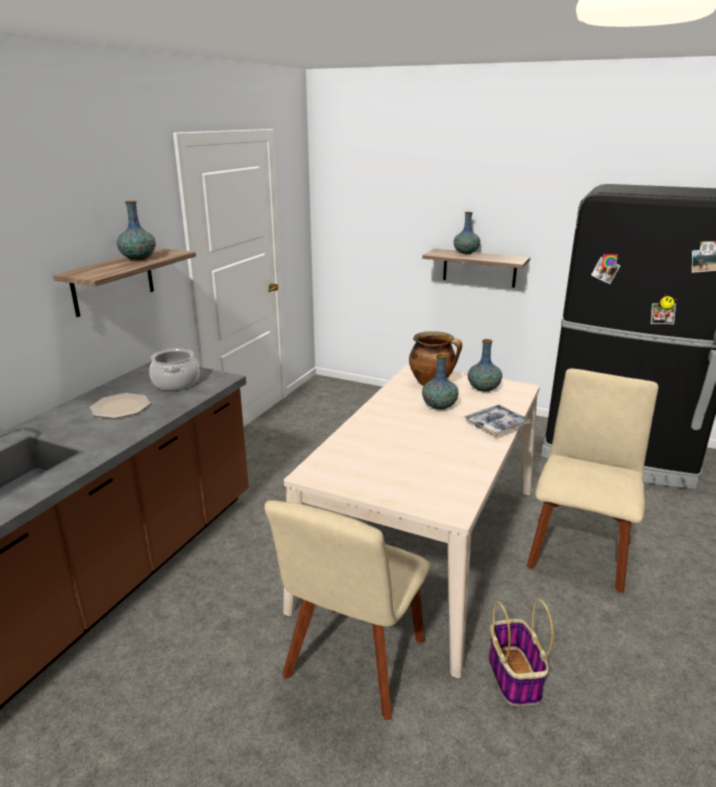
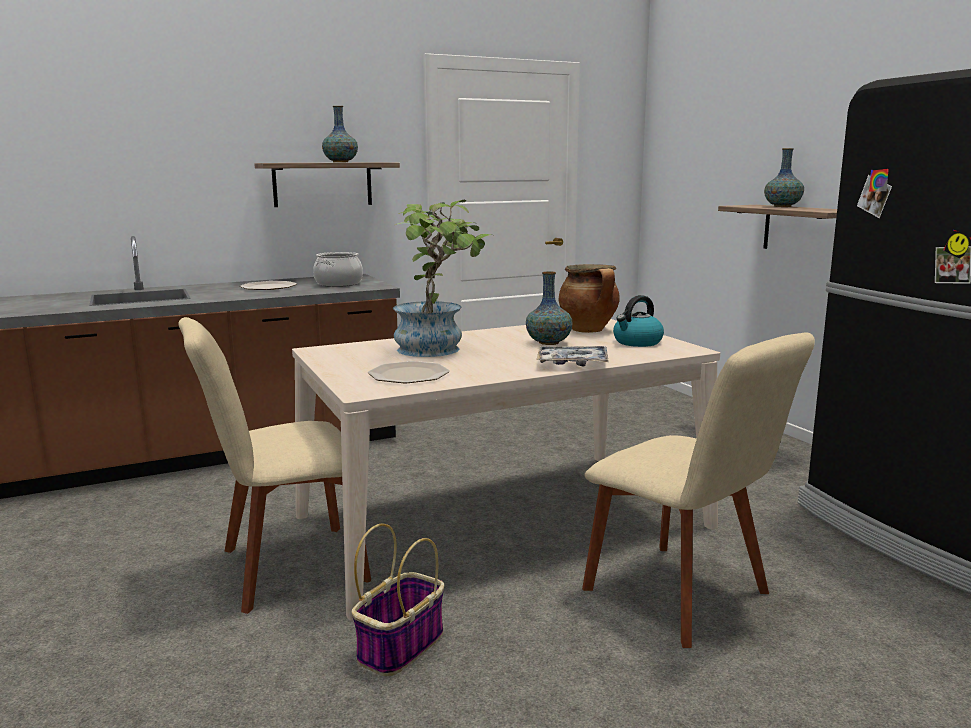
camera: 40 degrees right, 10 degrees down
vase [468,339,502,392] -> kettle [613,295,664,347]
beige chair [527,368,658,593] -> beige chair turned 75 degrees clockwise [582,332,815,648]
none -> plate [368,361,450,383]
none -> potted plant [393,199,490,357]

